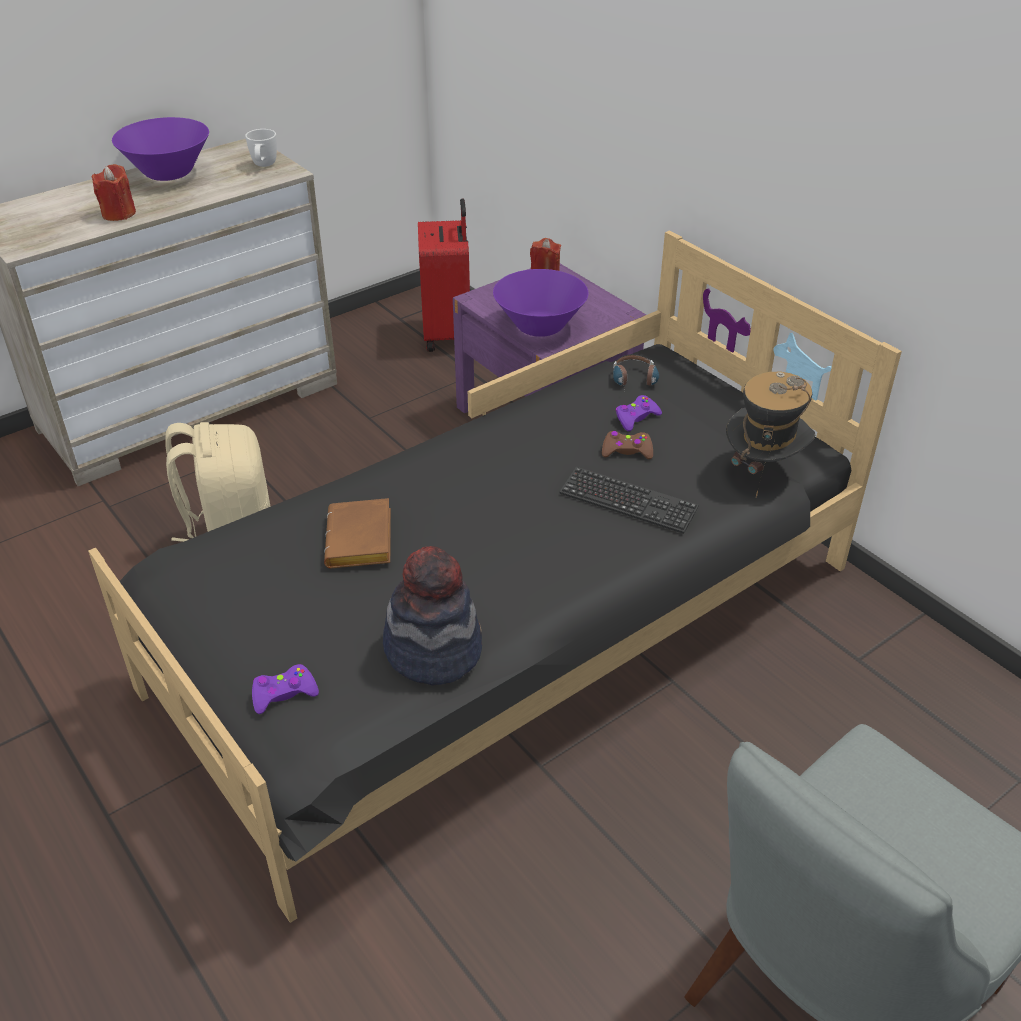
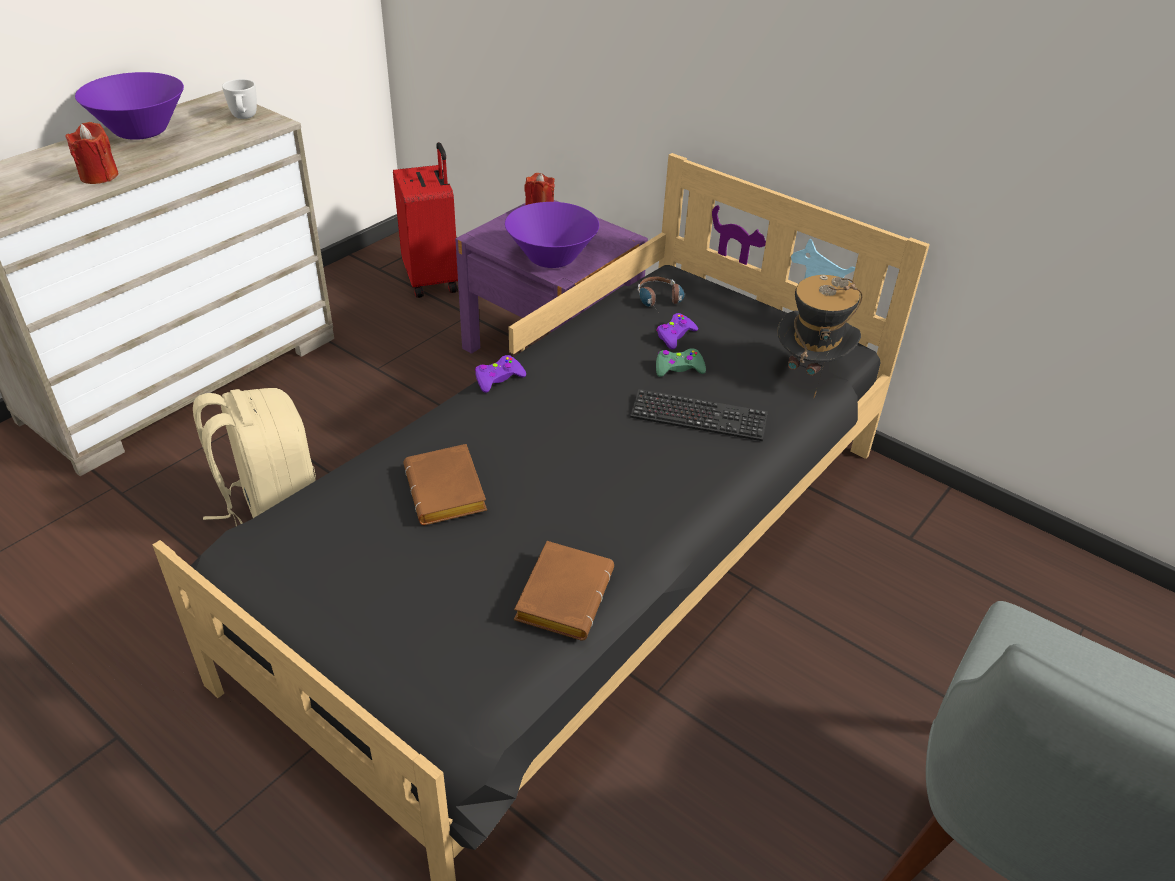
camera: 15 degrees left, 0 degrees up
purple game controller [252,664,319,714] -> purple game controller moved to [475,355,526,393]
hat [383,546,482,685] -> brown book [514,541,614,641]
brown game controller [602,431,653,459] -> green game controller [656,348,706,377]

